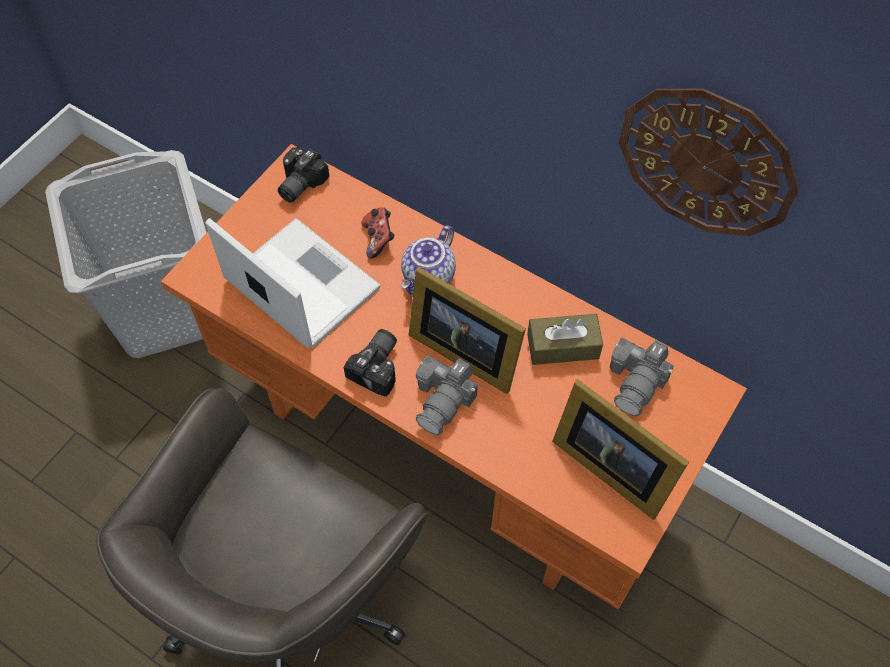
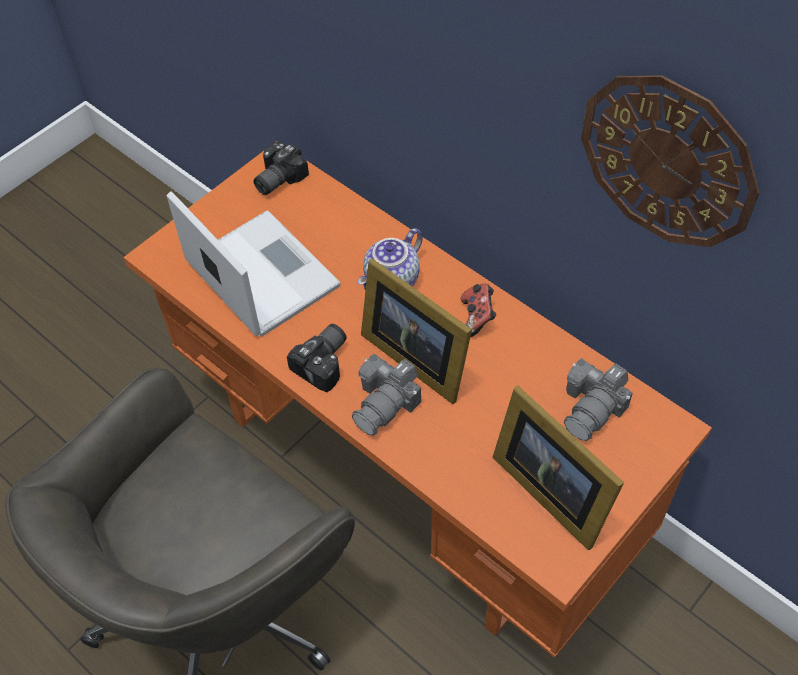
camera: 10 degrees right, 5 degrees down
grey laundry basket [45,150,206,358] -> none
game controller [362,207,395,259] -> game controller moved to [461,284,496,337]
brown tissue box [527,314,603,365] -> none

